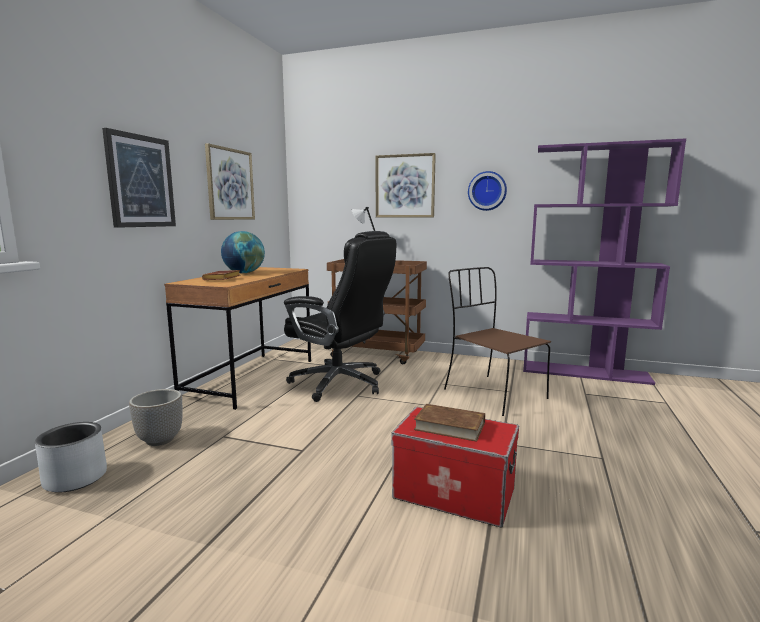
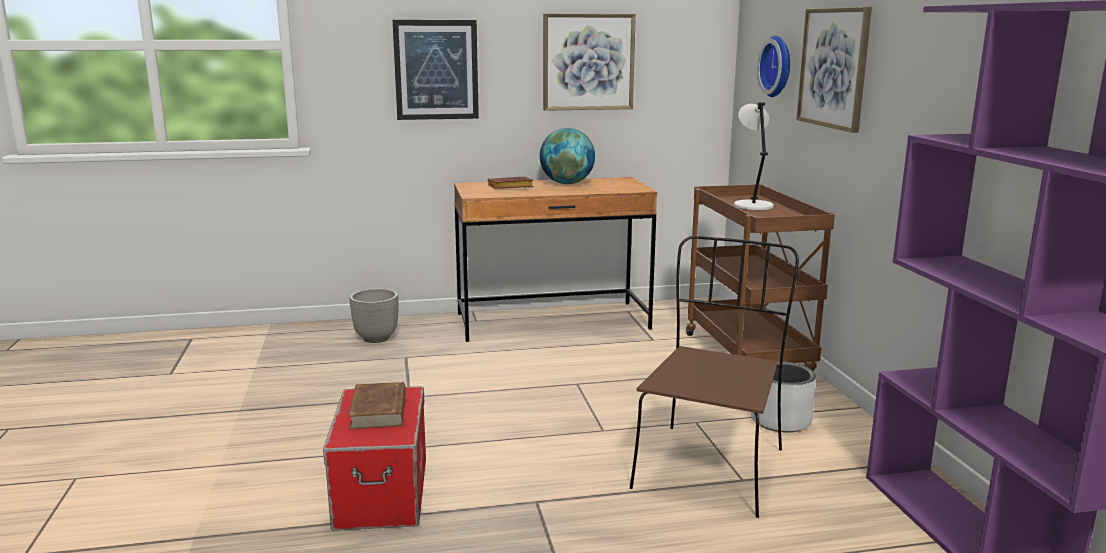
camera: 60 degrees right, 5 degrees up
grey planter [35,422,107,493] -> grey planter moved to [751,361,816,432]
black office chair [284,231,396,402] -> none
wall clock [468,171,507,211] -> wall clock moved to [757,36,790,97]

